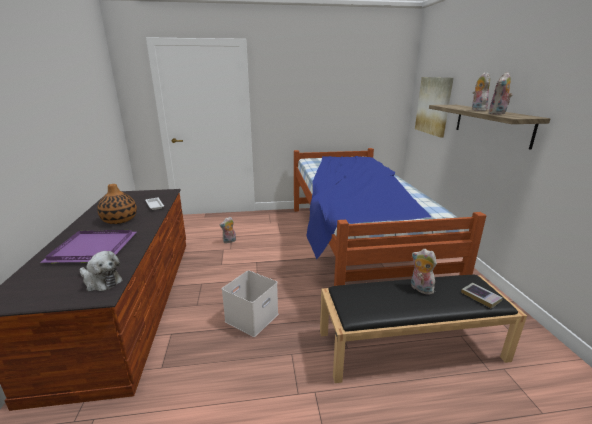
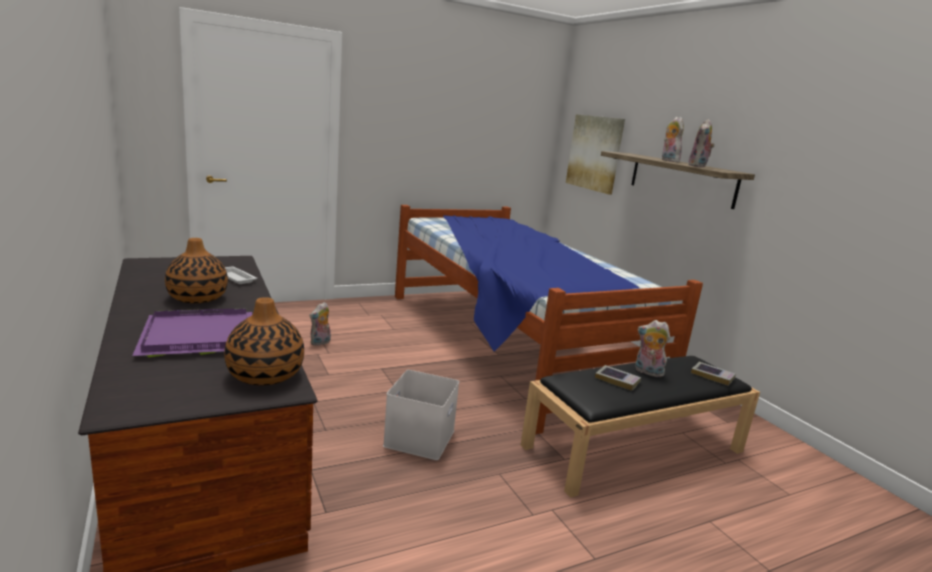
camera: 20 degrees left, 5 degrees down
plush toy [80,251,123,291] -> vase [224,297,304,386]
none -> book [595,365,641,391]

